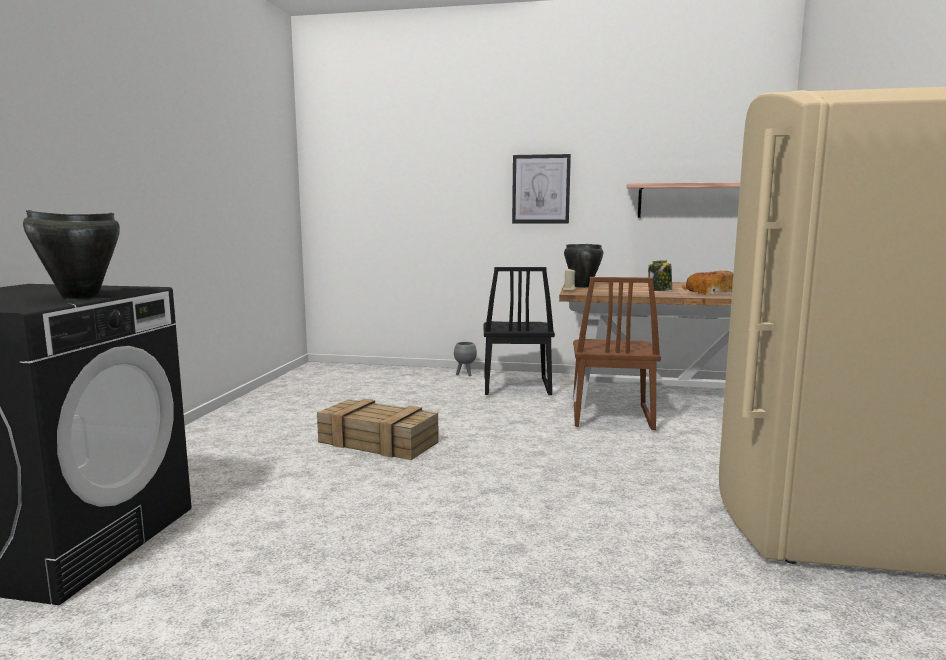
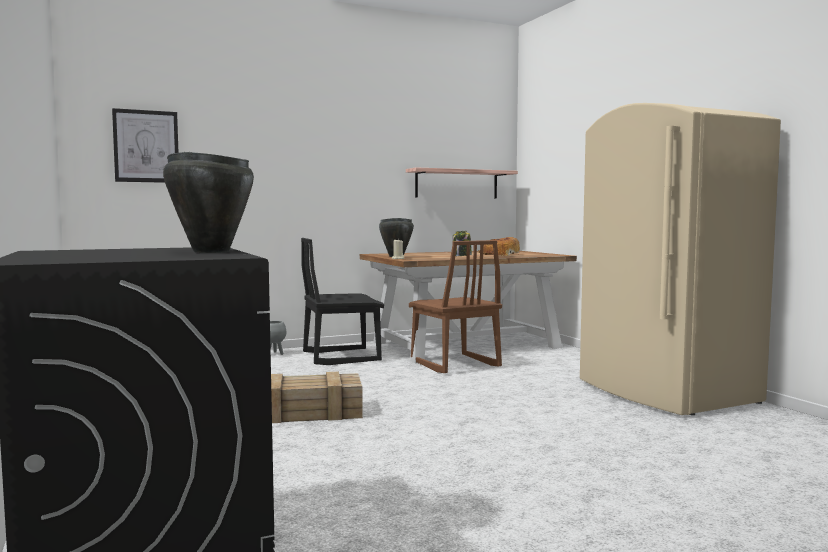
camera: 35 degrees left, 5 degrees down
black chair [483,267,555,395] -> black chair turned 105 degrees clockwise [301,238,384,365]
picture [512,154,571,224] -> picture moved to [112,108,179,183]

